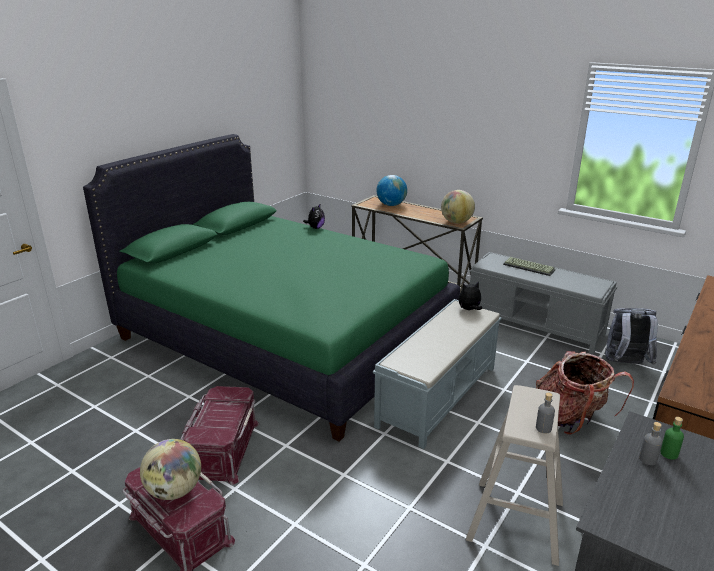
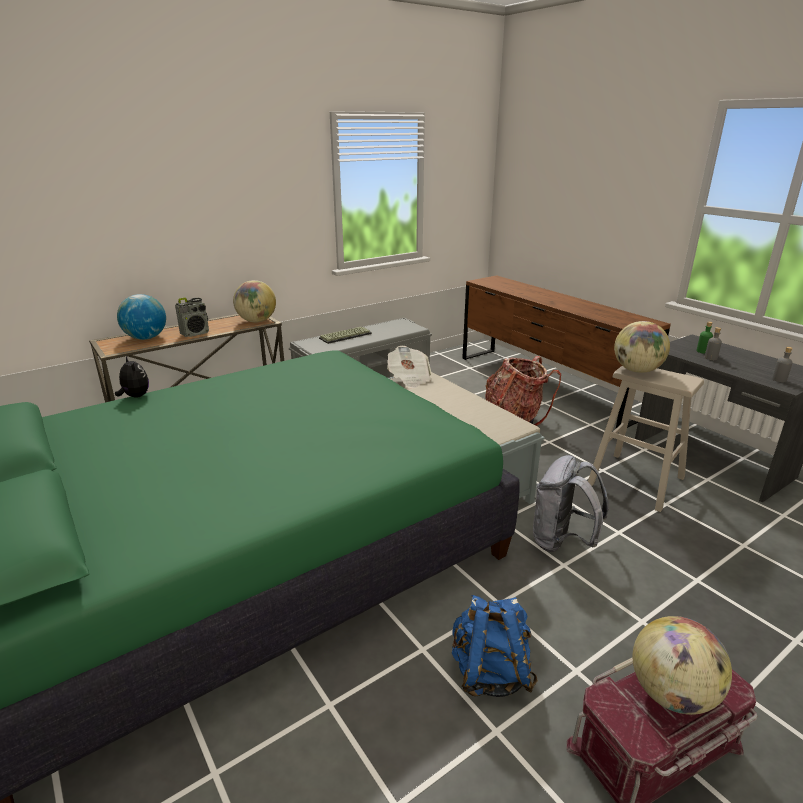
camera: 70 degrees left, 0 degrees up
red storage box [181,386,260,485] -> blue backpack [452,595,538,697]
plush toy [459,282,483,310] -> newspaper [387,346,432,389]
grey bottle [536,393,555,434] -> grey bottle moved to [772,347,793,382]
grey backpack [605,308,658,364] -> grey backpack moved to [533,455,609,552]
none -> radio [175,298,209,337]
none -> globe [614,321,670,373]

